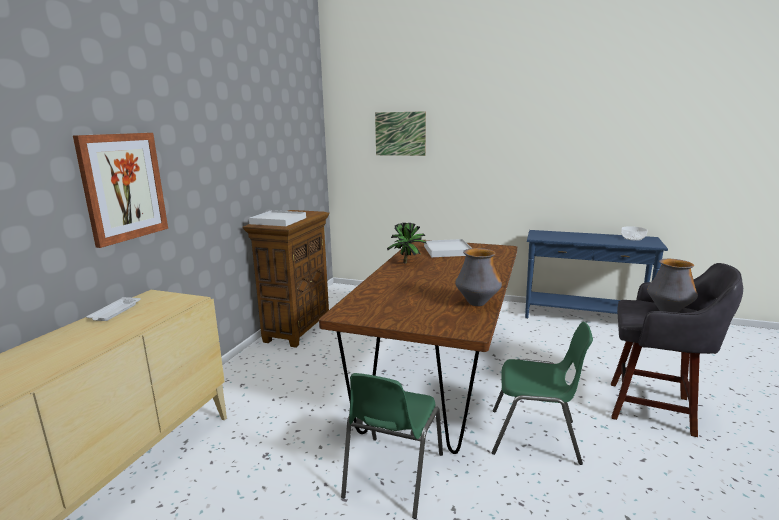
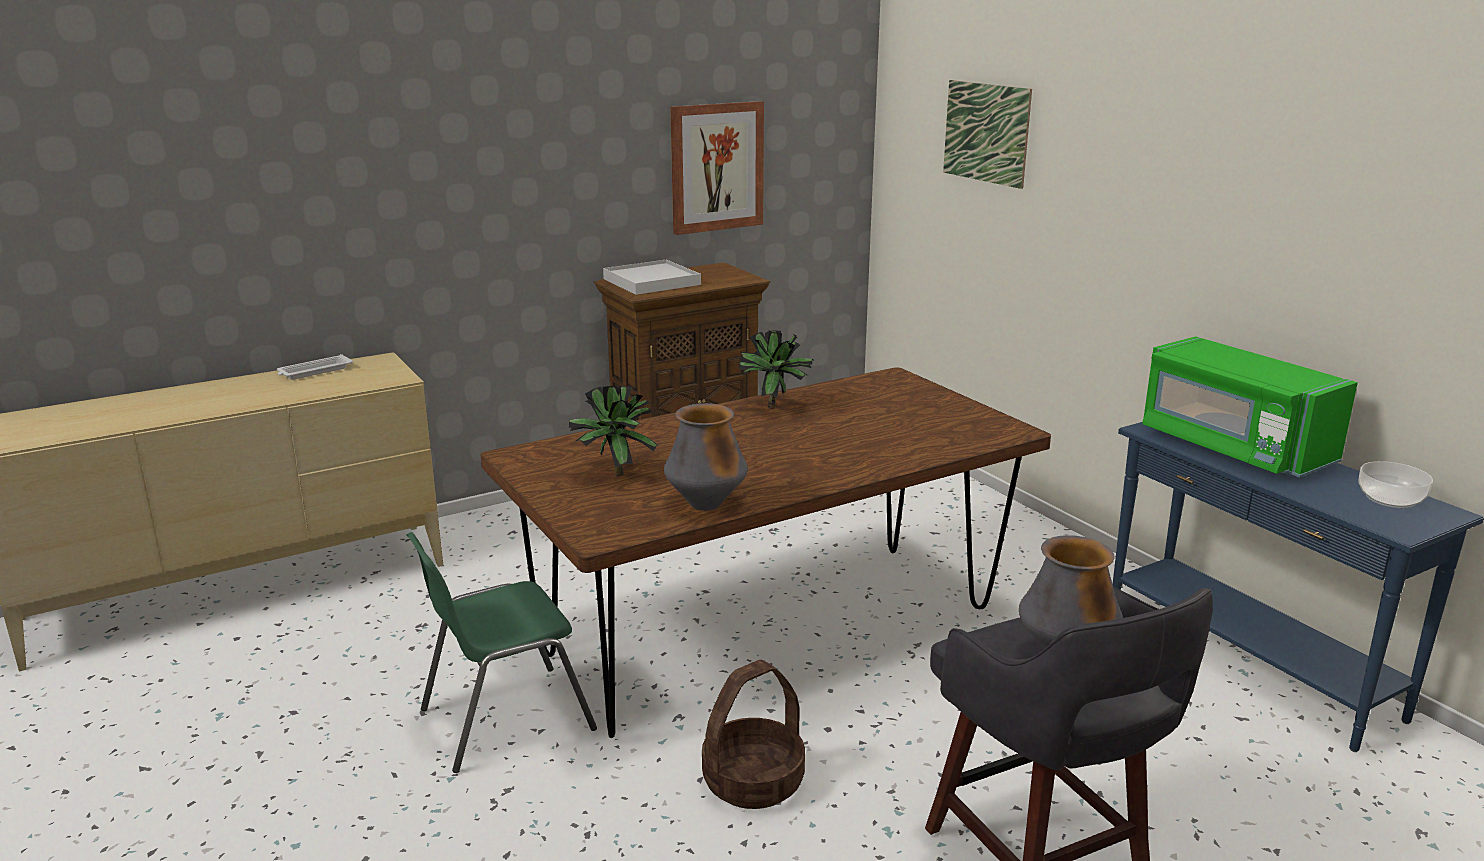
camera: 40 degrees right, 5 degrees up
picture [73,133,168,248] -> picture moved to [670,101,764,235]
white tray [424,239,471,257] -> none
green chair [492,322,593,465] -> basket [702,660,805,809]
none -> potted plant [569,386,658,476]
none -> green microwave [1142,336,1358,478]

